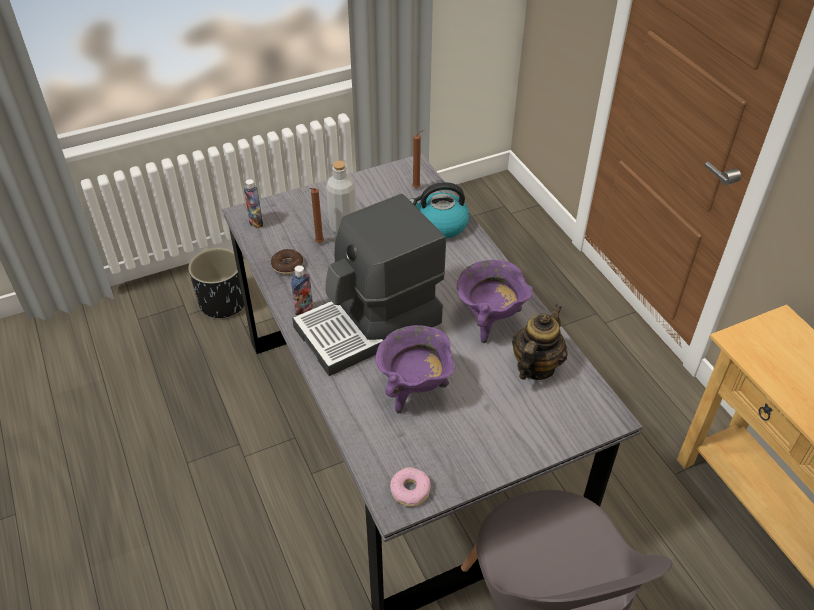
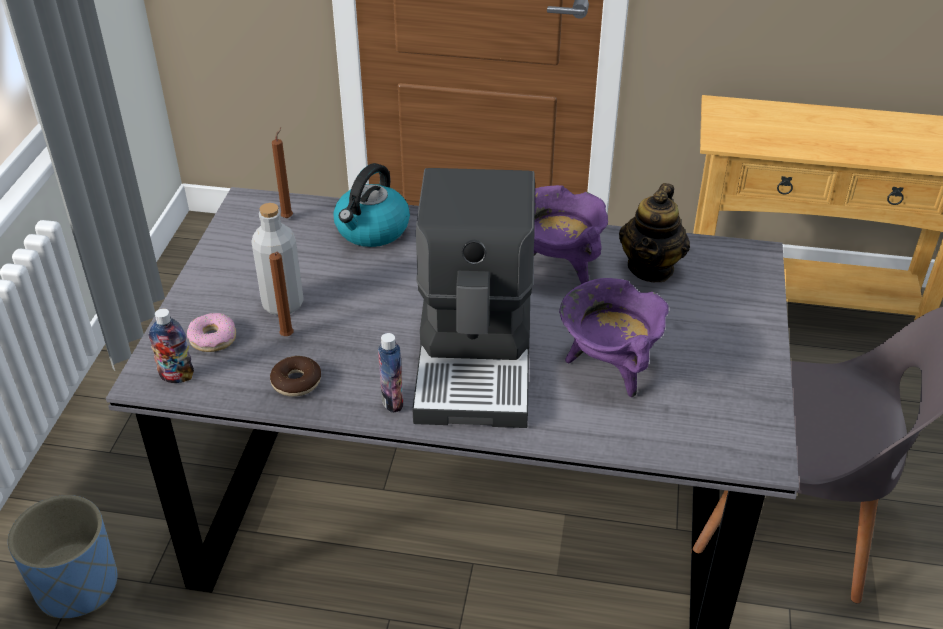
camera: 55 degrees left, 5 degrees down
black planter [188,248,244,320] -> blue planter [8,495,117,618]
donut [390,467,431,507] -> donut moved to [187,313,236,352]
teapot [512,304,568,380] -> teapot turned 135 degrees counterclockwise [619,183,690,282]

